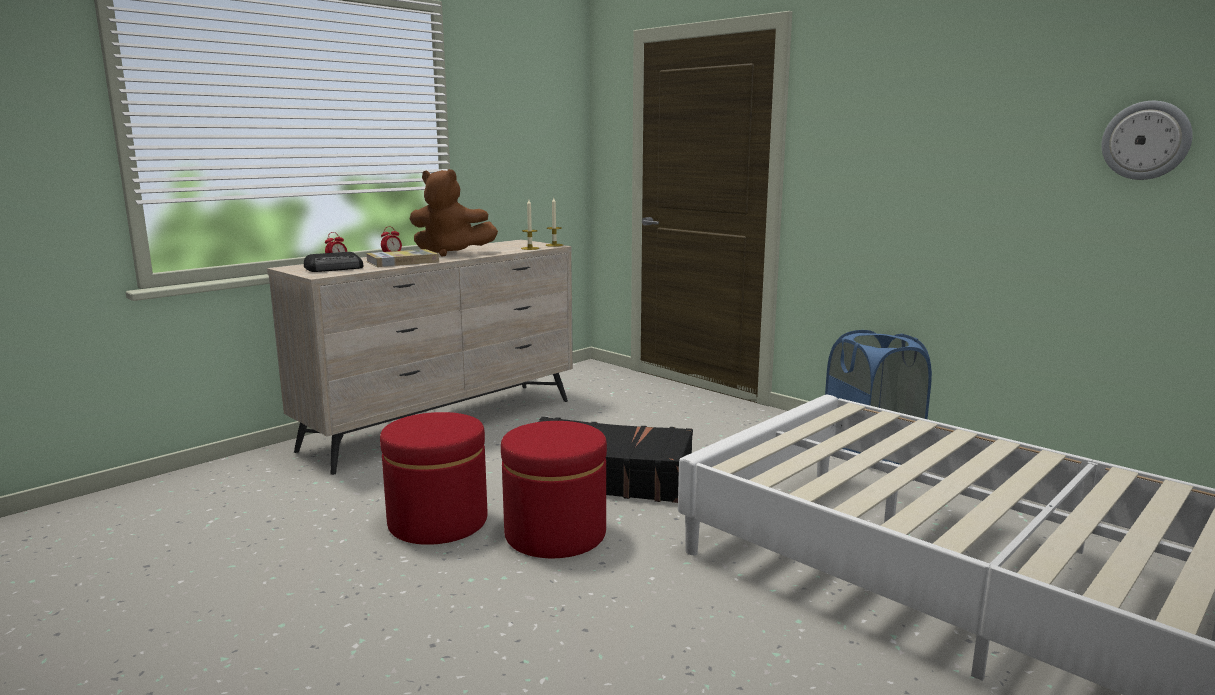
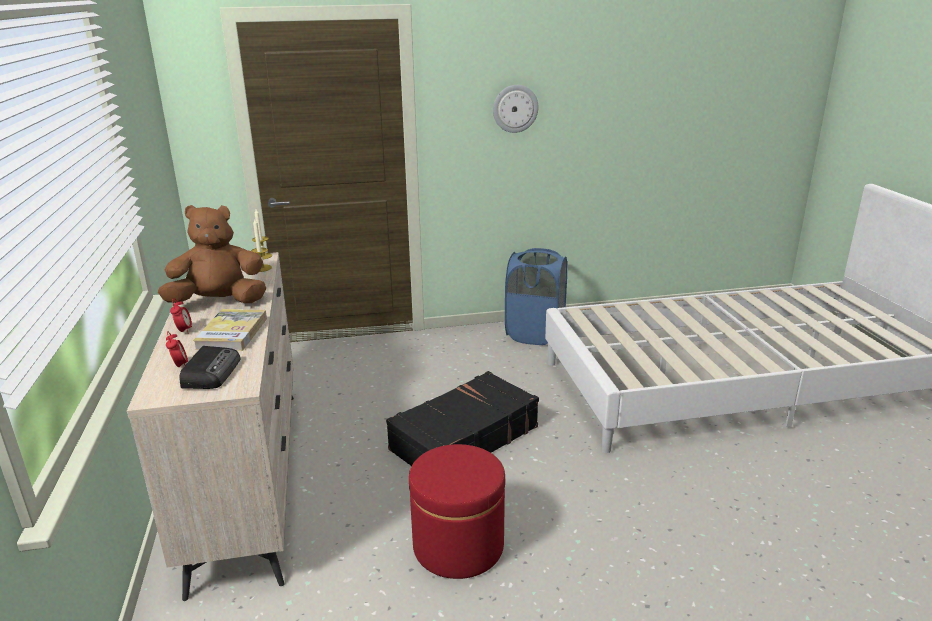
camera: 55 degrees left, 10 degrees up
brown plush toy [410,169,498,257] -> brown plush toy turned 150 degrees counterclockwise [158,205,266,303]
red ottoman [501,421,607,558] -> none
wall clock [1101,101,1193,180] -> wall clock moved to [493,85,538,133]

